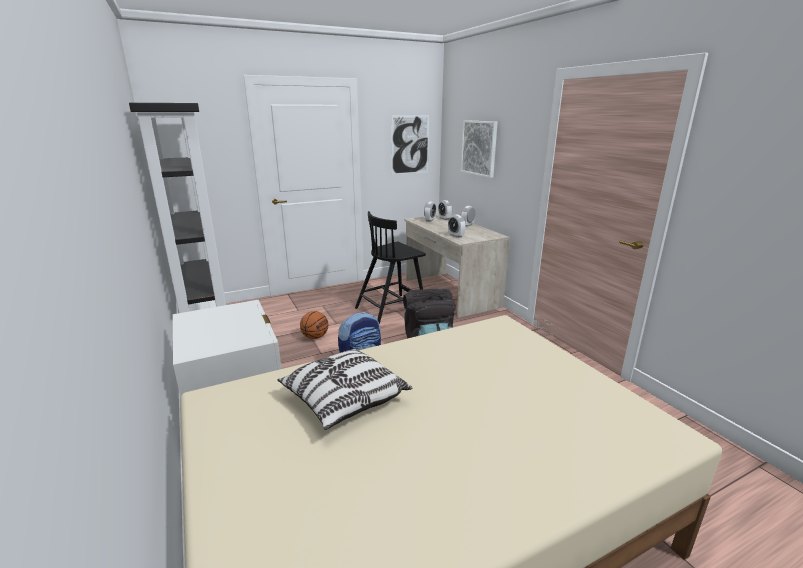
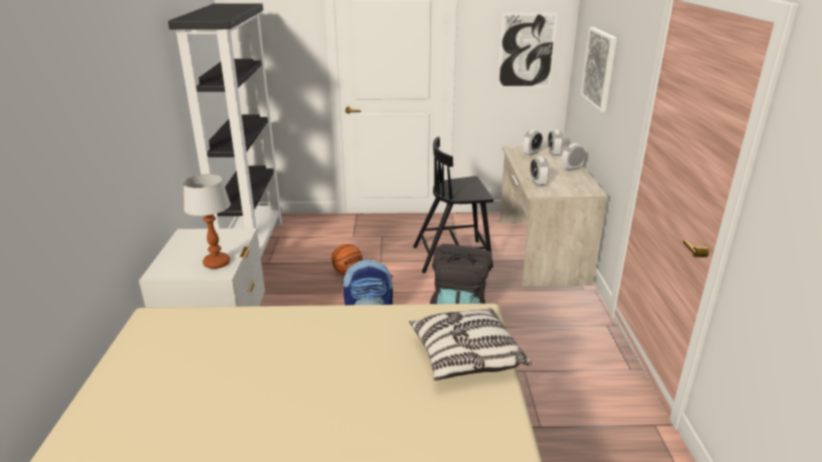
camera: 25 degrees right, 5 degrees up
pillow [277,349,412,430] -> pillow moved to [409,308,532,381]
none -> table lamp [183,174,231,269]

